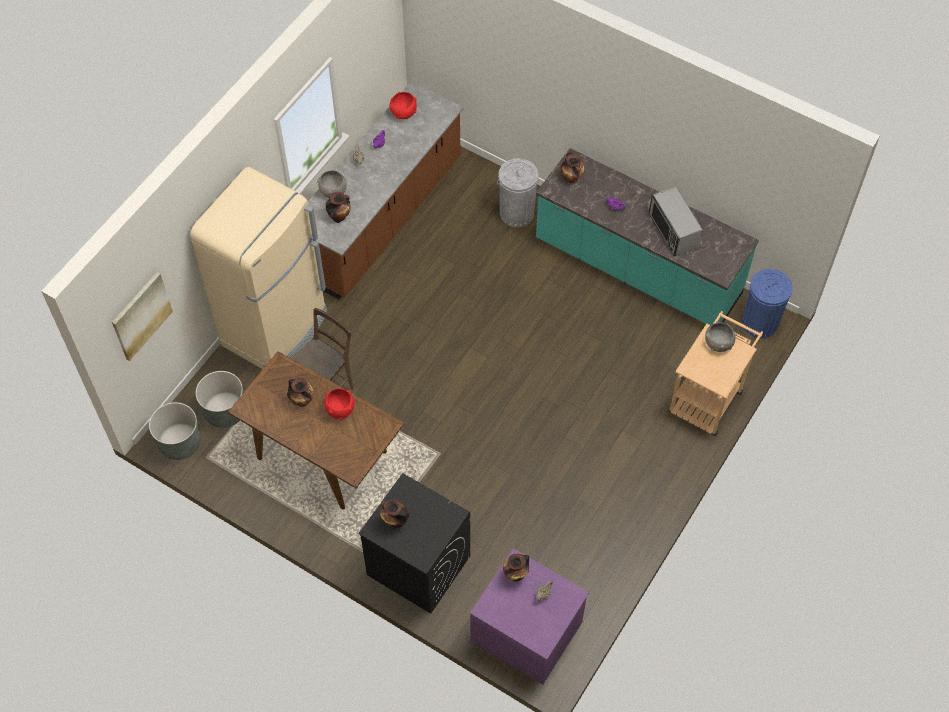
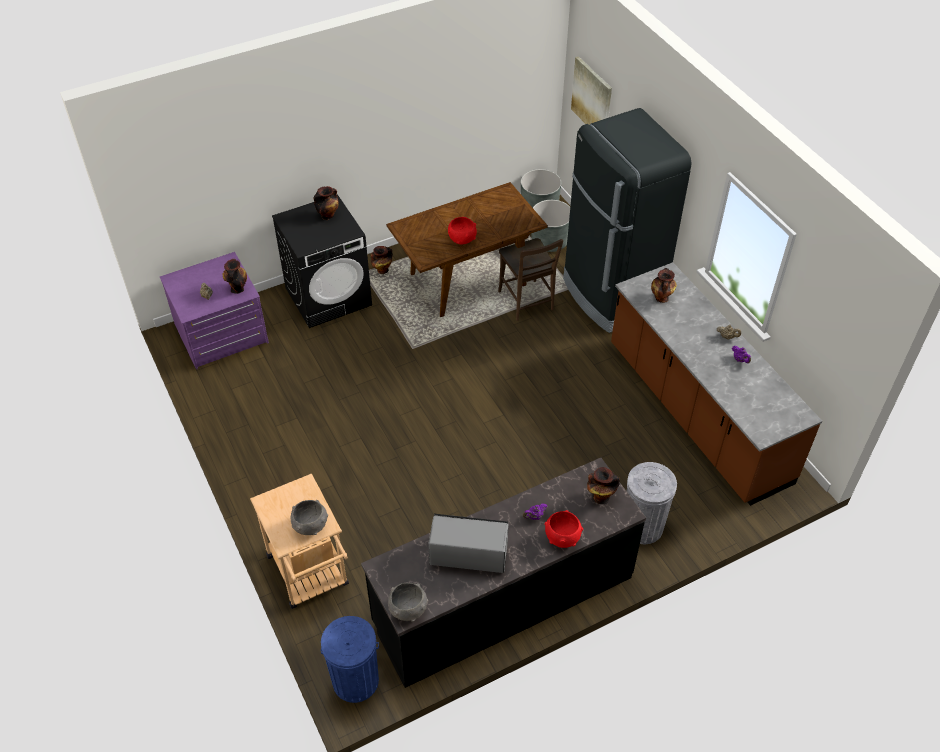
camera: 120 degrees right, 10 degrees down
beige fridge [191,167,327,369] -> black fridge [563,108,691,333]
vase [287,378,314,407] -> vase moved to [370,246,393,274]
grey bowl [317,170,347,198] -> grey bowl moved to [388,583,428,622]
red bowl [389,92,417,119] -> red bowl moved to [544,510,583,548]
turquoise counter [536,148,759,325] -> black counter [361,458,646,688]

